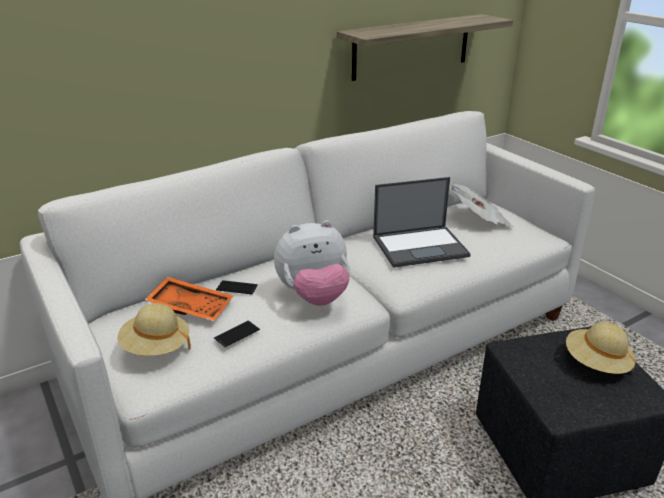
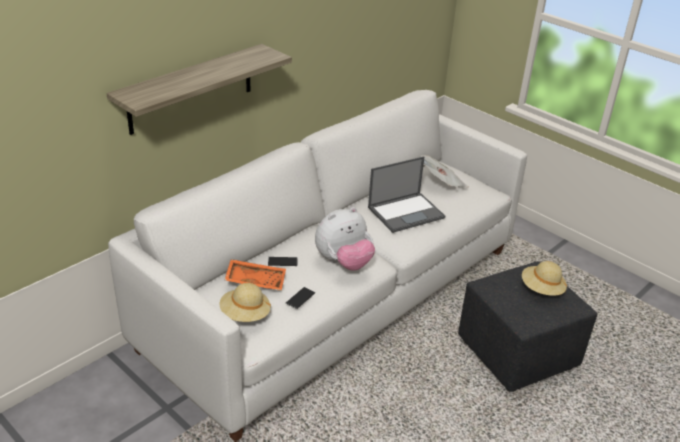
camera: 15 degrees left, 5 degrees up
shelf [337,14,513,81] -> shelf moved to [106,44,292,135]

